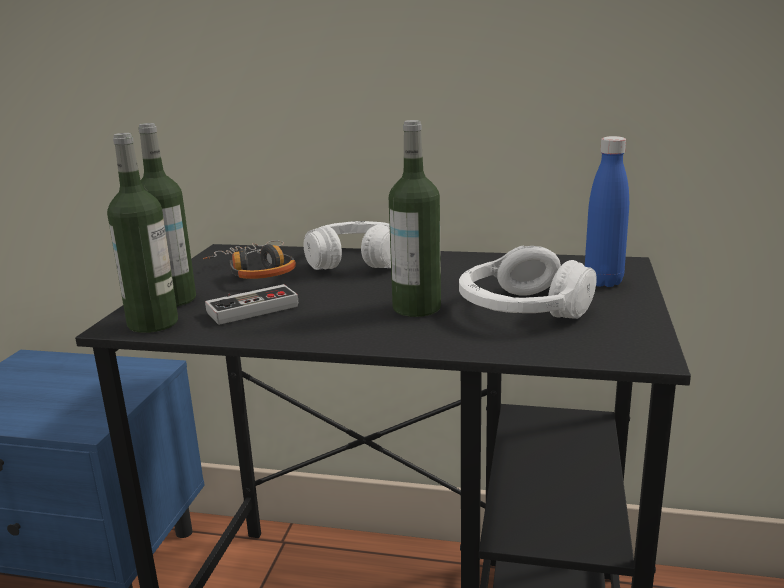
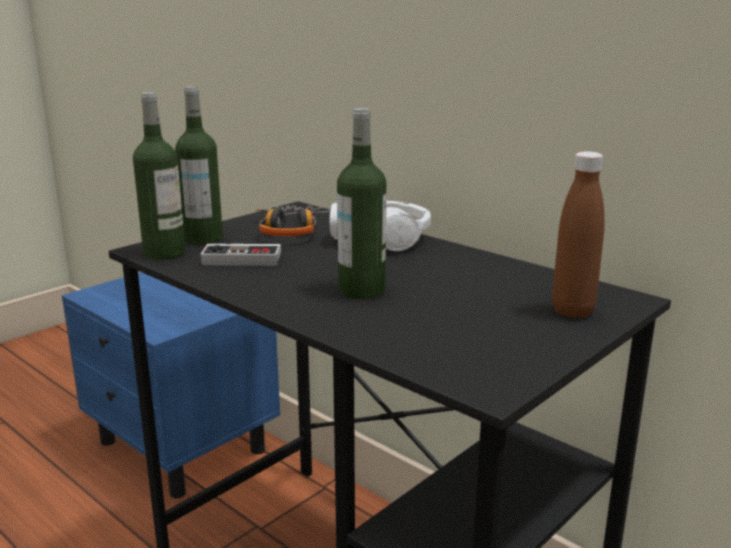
camera: 30 degrees right, 0 degrees up
white headphones [459,246,597,319] -> none
blue bottle [585,136,629,287] -> brown bottle [552,151,605,318]

